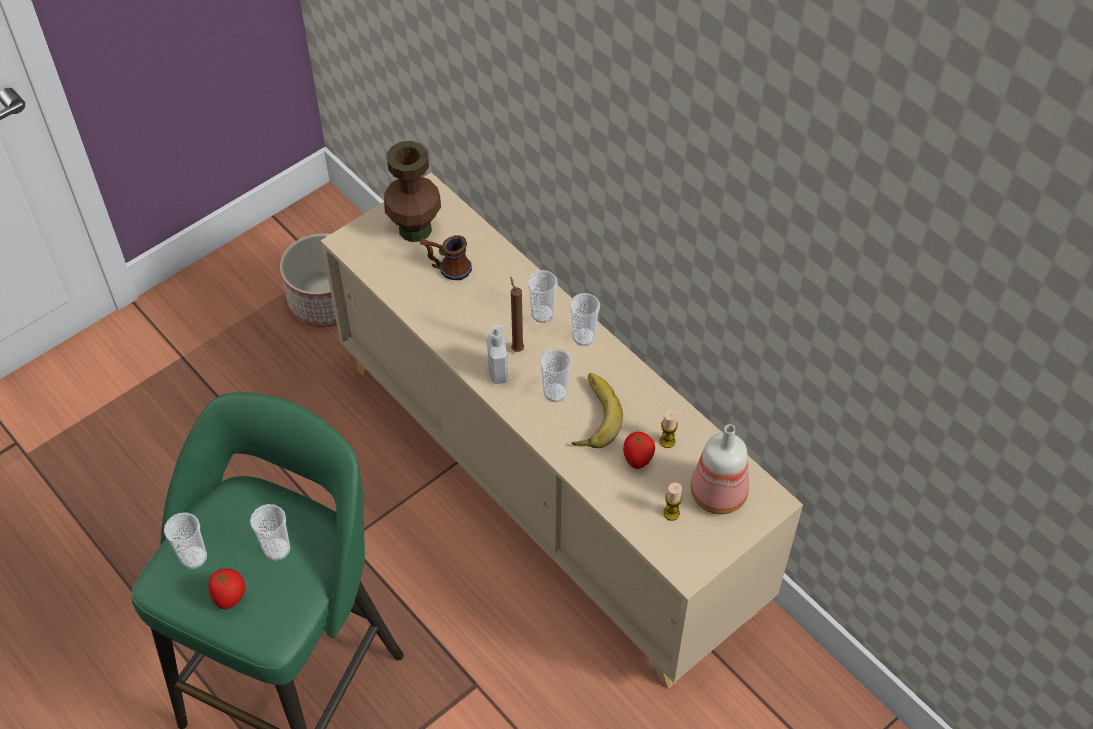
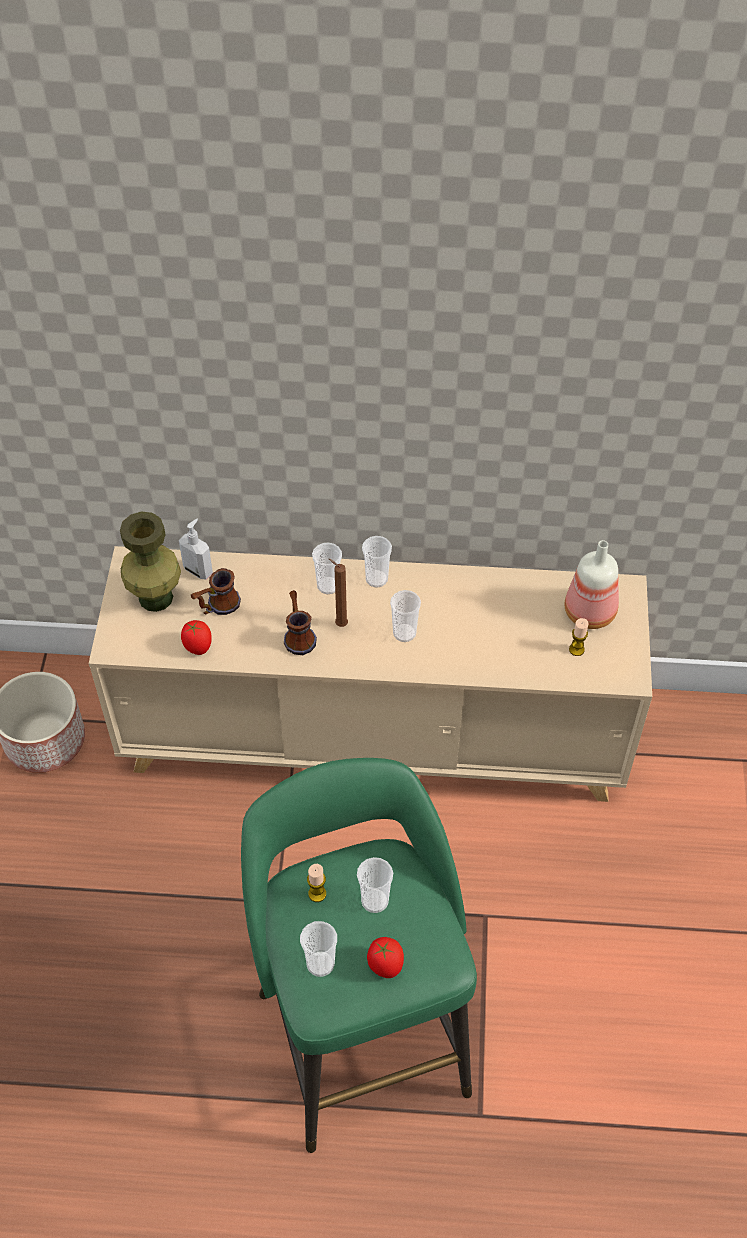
camera: 45 degrees left, 0 degrees up
brown vase [384,141,441,242] -> green vase [120,512,181,612]
soap dispenser [487,324,508,384] -> soap dispenser moved to [179,519,213,580]
banana [572,373,623,448] -> none
tomato [623,432,655,469] -> tomato moved to [181,620,212,655]
candle [659,410,678,448] -> candle moved to [307,864,326,902]
none -> mug [284,590,317,655]

